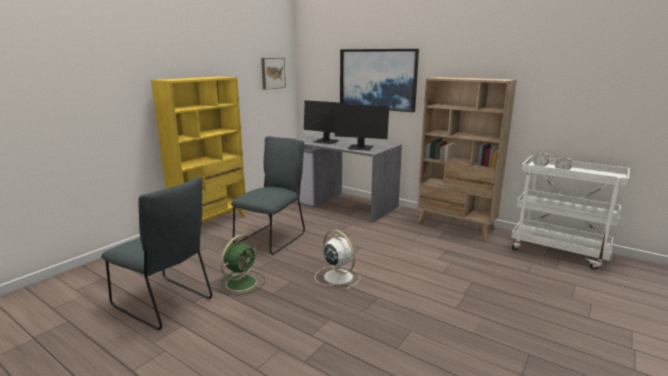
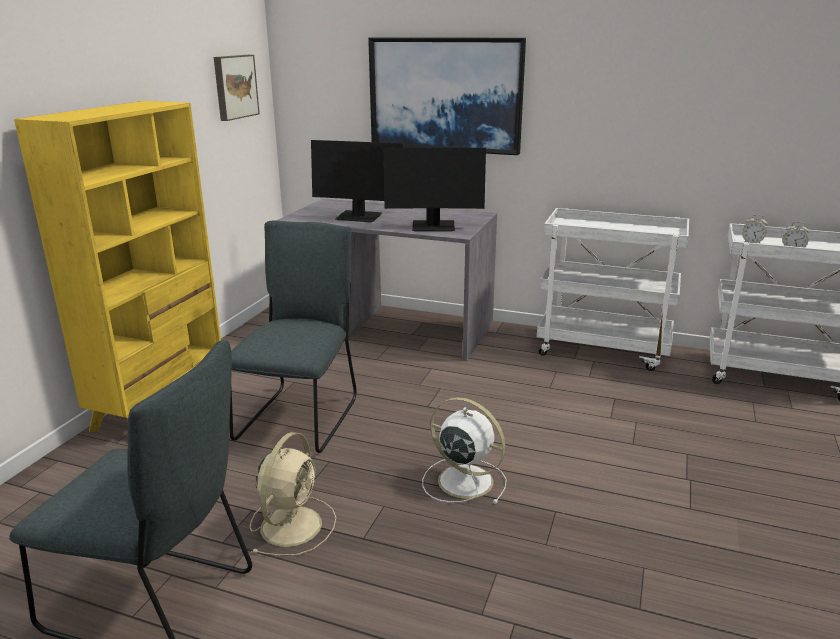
camera: 15 degrees left, 5 degrees up
green fan [217,234,265,296] -> beige fan [250,432,336,556]
beige bookcase [417,77,517,239] -> white cart [537,208,689,371]

